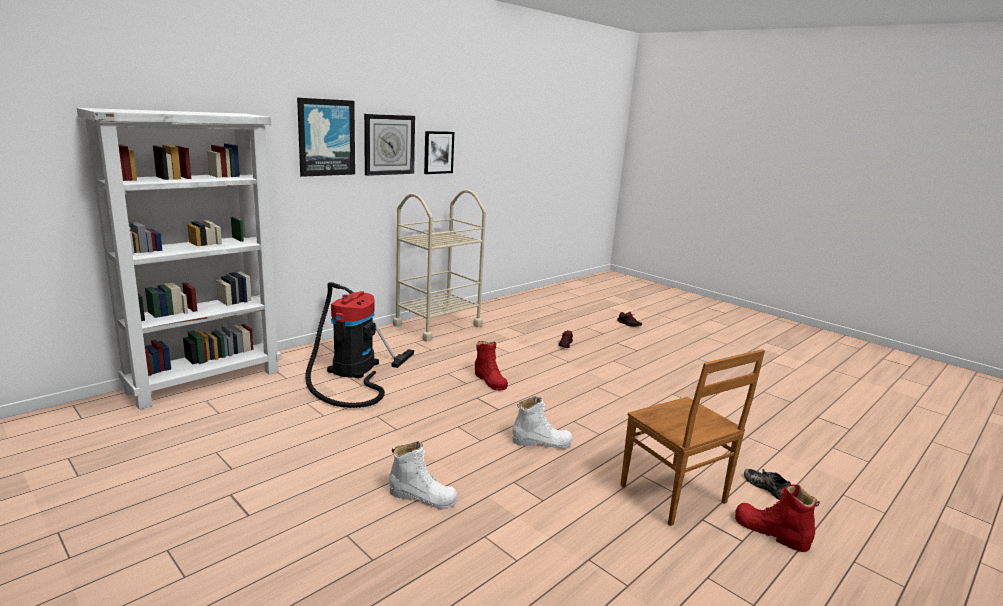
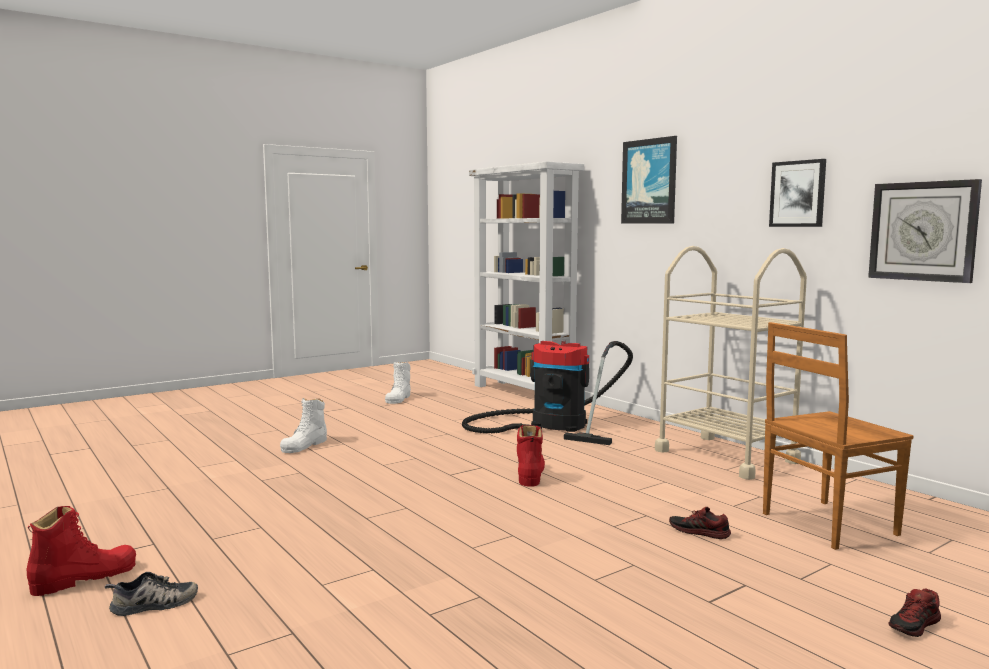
camera: 100 degrees right, 10 degrees down
wall clock [364,114,415,176] -> wall clock moved to [868,179,982,283]
red boot [475,341,508,391] -> red boot turned 120 degrees clockwise [517,425,545,487]
white boot [512,396,572,449] -> white boot moved to [385,362,411,404]
brown chair [620,349,765,526] -> brown chair moved to [763,322,914,550]

